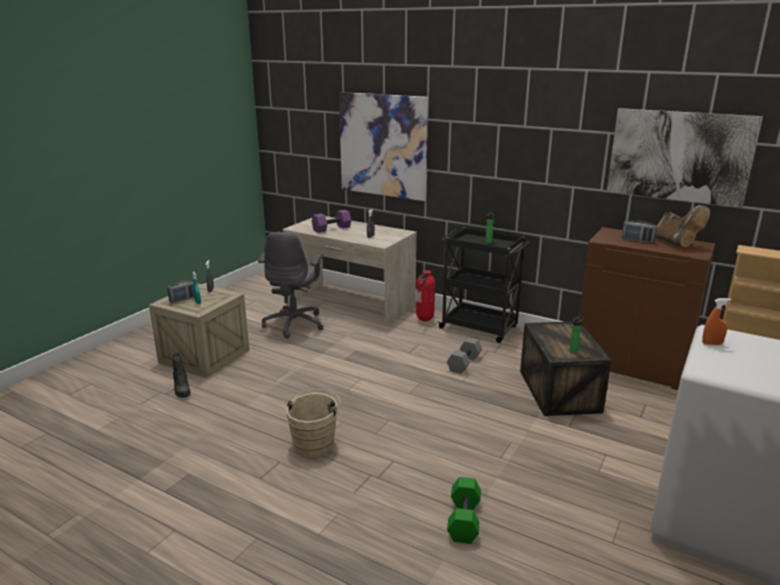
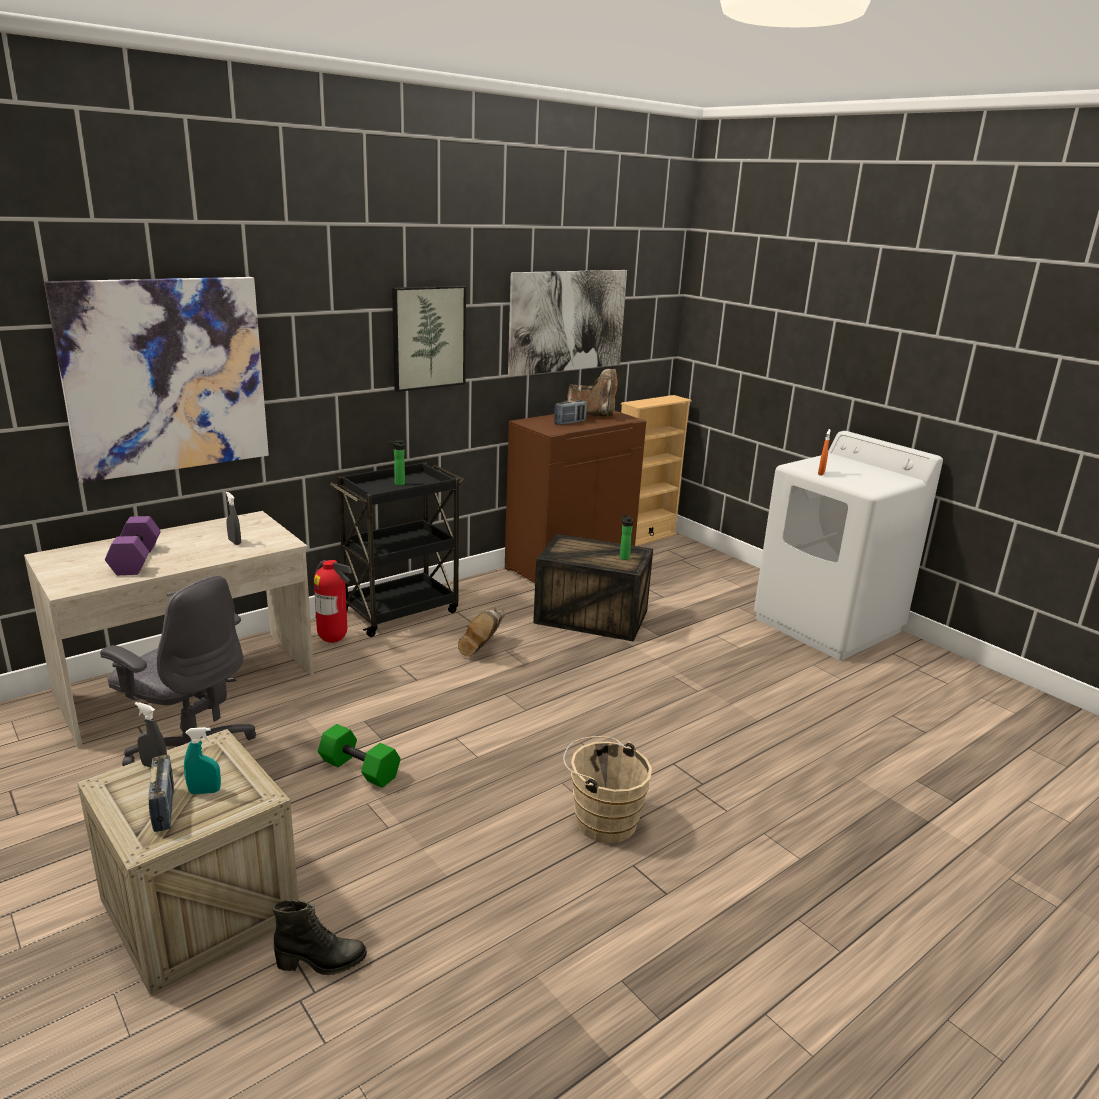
camera: 70 degrees left, 0 degrees up
grey dumbbell [447,337,482,374] -> brown boot [458,608,505,657]
green dumbbell [447,477,481,544] -> green dumbbell moved to [318,724,401,788]
none -> picture [392,285,466,392]

